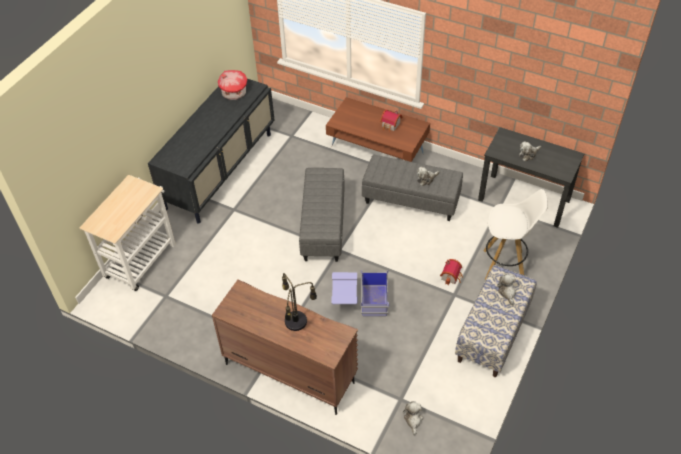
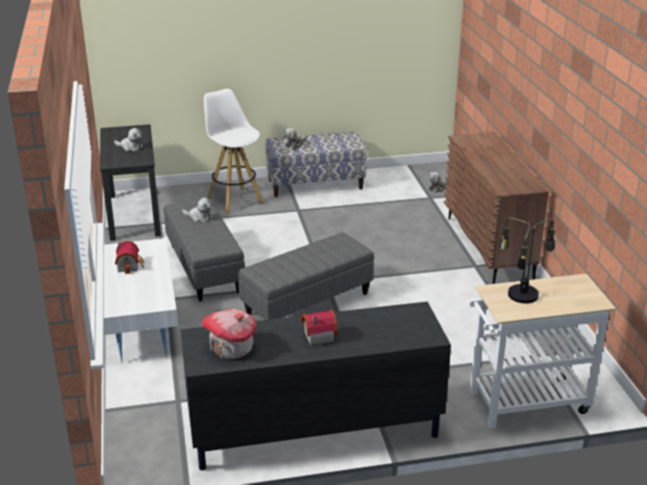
camera: 130 degrees left, 20 degrees down
table lamp [282,273,317,331] -> table lamp moved to [500,217,555,304]
brown coffee table [326,97,430,162] -> white coffee table [104,238,178,362]
blue storage box [331,270,389,317] -> none
toy house [440,259,463,285] -> toy house moved to [301,309,338,346]

